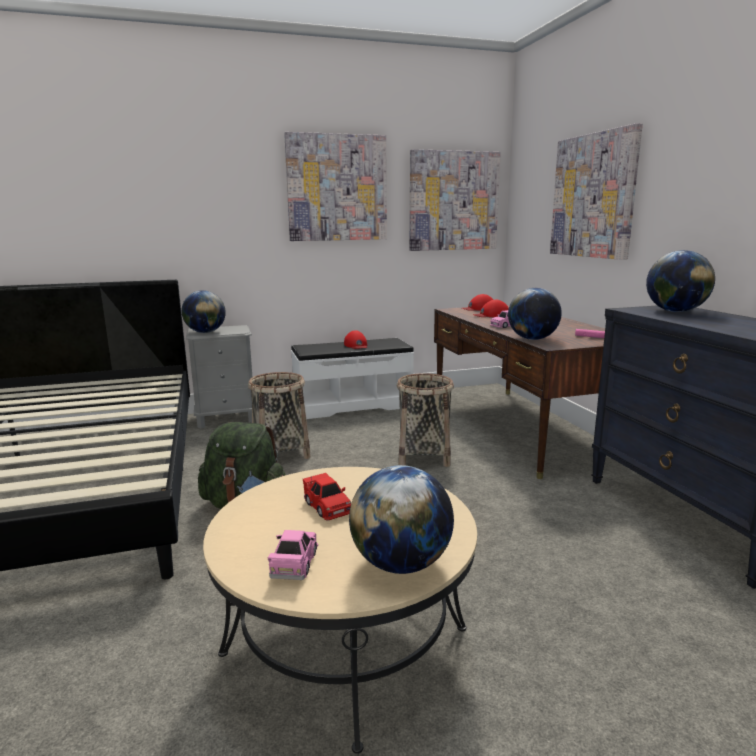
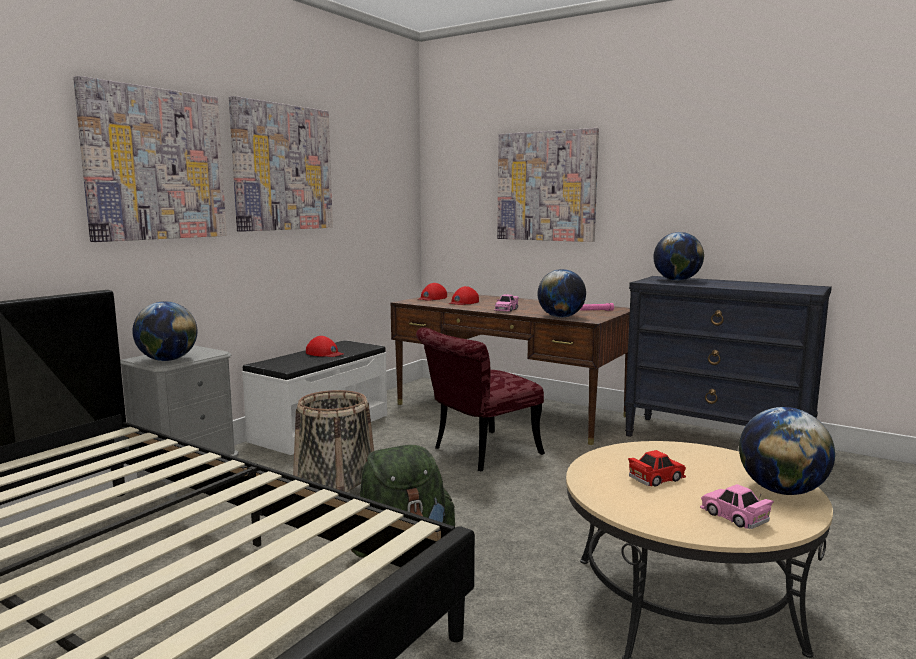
camera: 40 degrees left, 5 degrees down
red toy car [303,473,351,521] -> red toy car turned 45 degrees counterclockwise [628,450,686,487]
basket [397,373,454,467] -> red chair [416,327,545,471]
picture [410,149,501,251] -> picture moved to [73,76,227,242]

